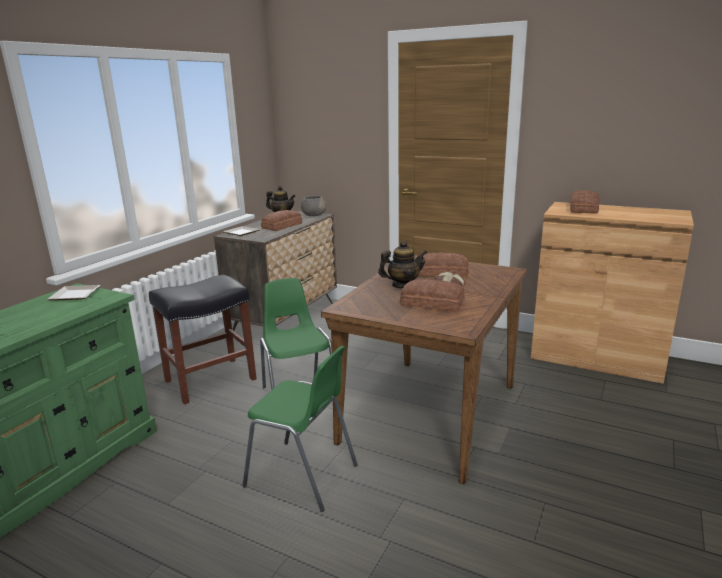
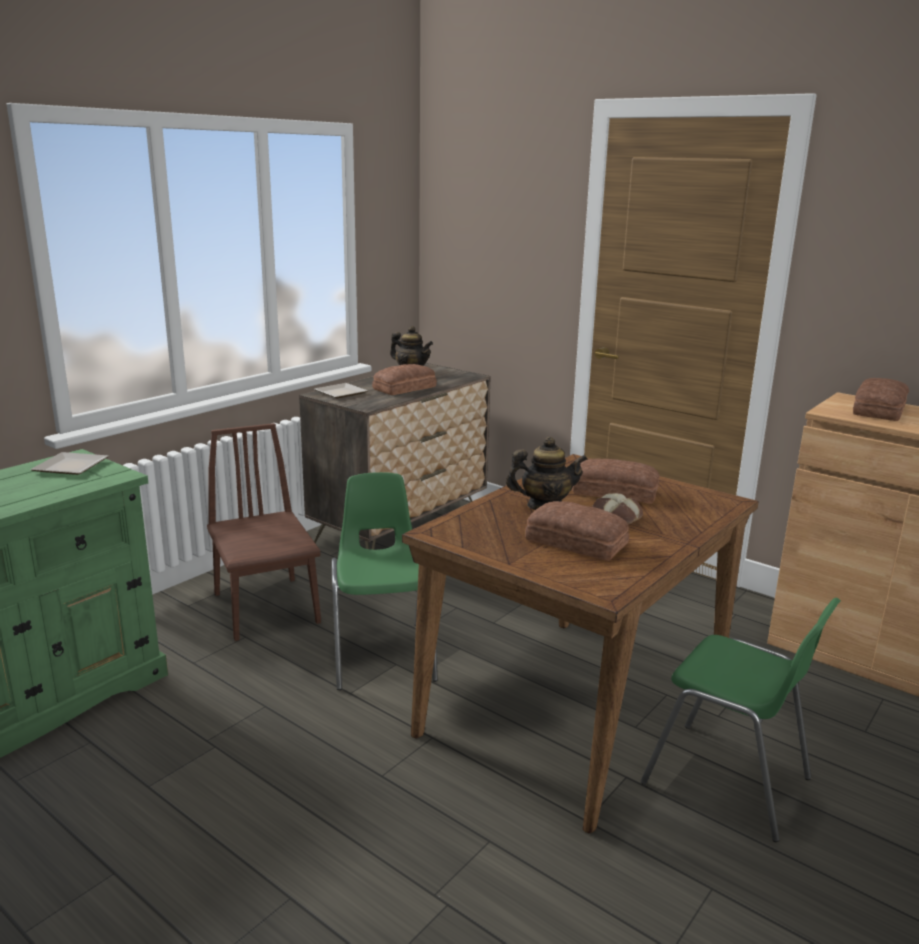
camera: 10 degrees right, 0 degrees up
black stool [149,275,257,404] -> brown chair [207,423,321,641]
green chair [242,346,358,512] -> green chair moved to [640,598,841,842]
grey bowl [301,196,326,216] -> none

